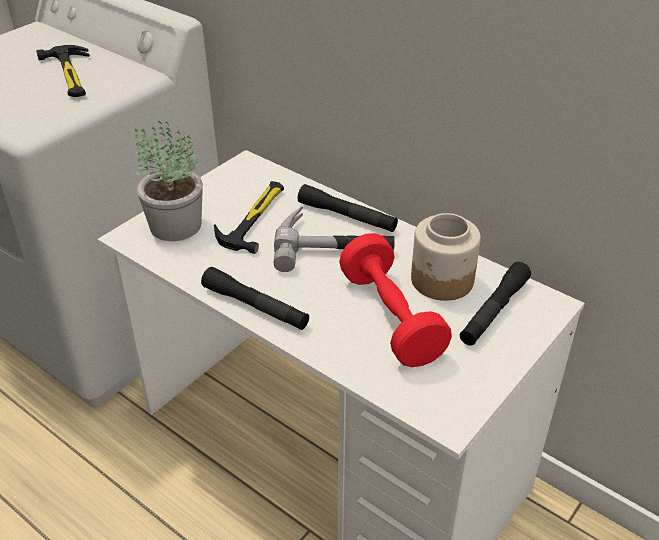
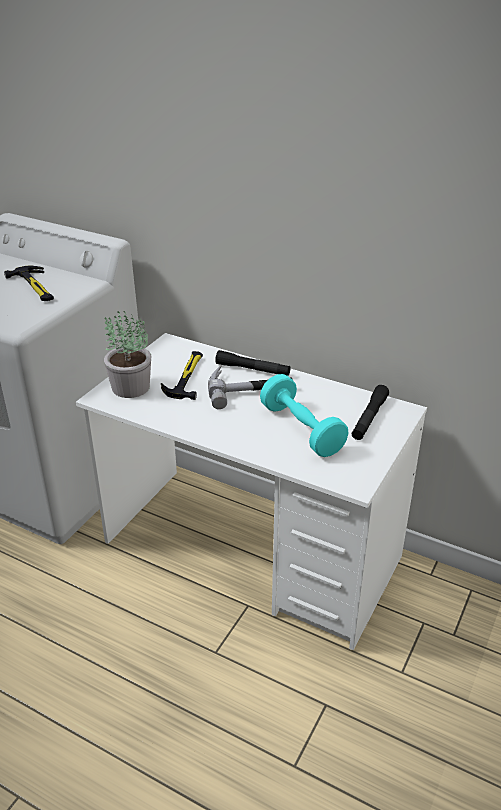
camera: 10 degrees left, 5 degrees down
black flashlight [201,267,309,330] -> none
red dumbbell [339,233,452,367] -> turquoise dumbbell [260,374,348,457]
jar [411,213,481,301] -> none

